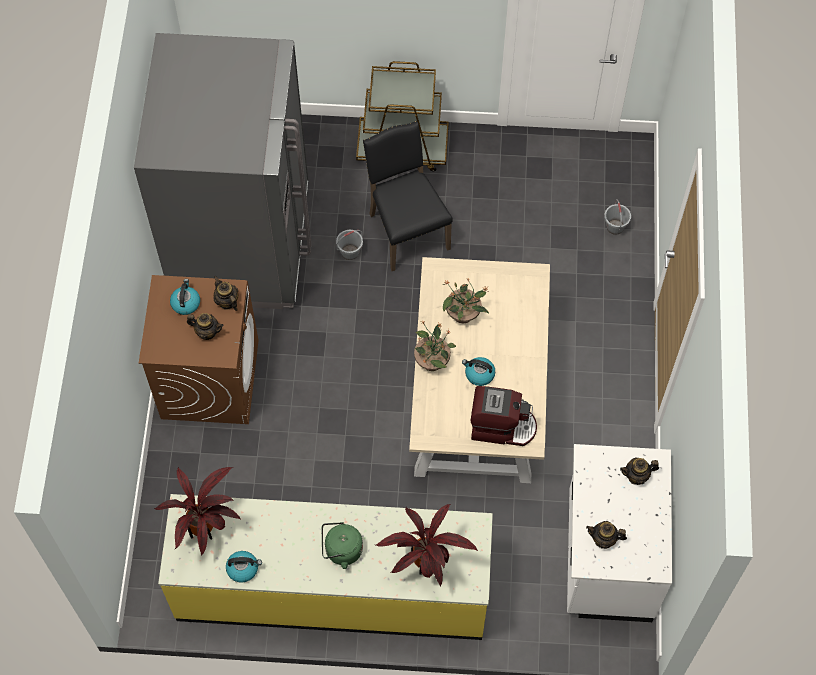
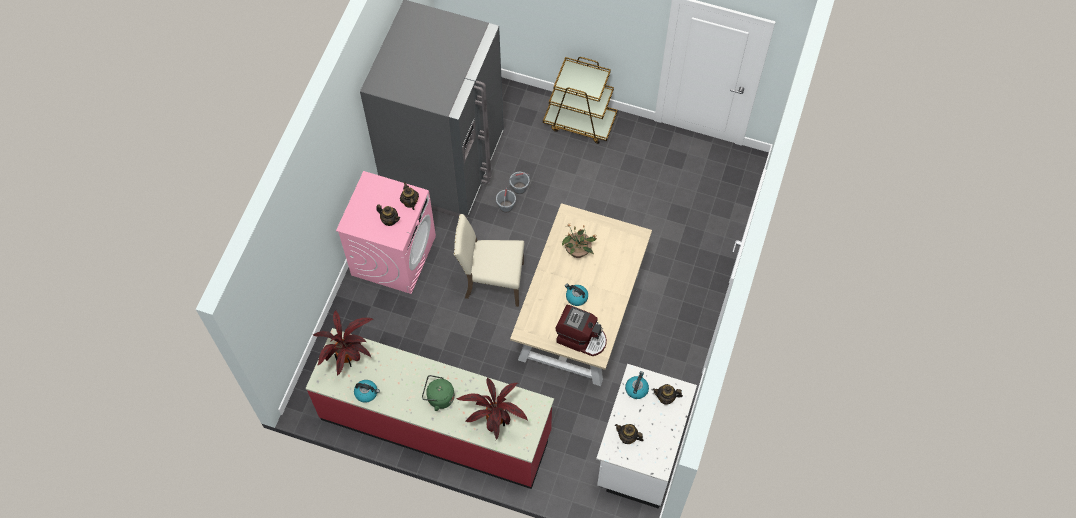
camera: 15 degrees right, 0 degrees up
brown washing machine [139,275,259,424] -> pink washing machine [336,171,436,294]
yellow counter [158,494,493,640] -> red counter [305,328,554,489]
kettle [170,279,200,315] -> kettle moved to [625,371,649,399]
black chair [363,121,453,271] -> none
potted plant [414,320,456,371] -> none
grey bucket [604,199,631,235] -> grey bucket moved to [496,186,516,212]
none -> beige chair [454,214,524,307]

